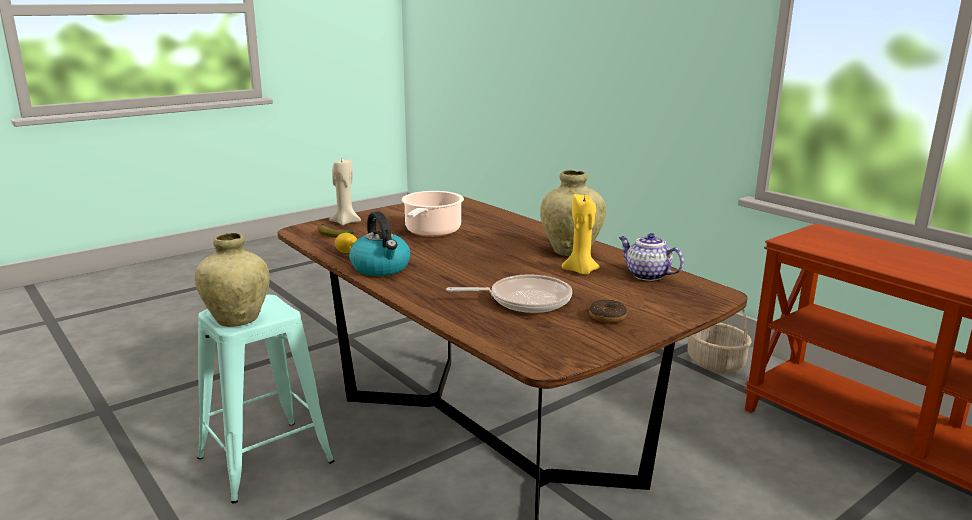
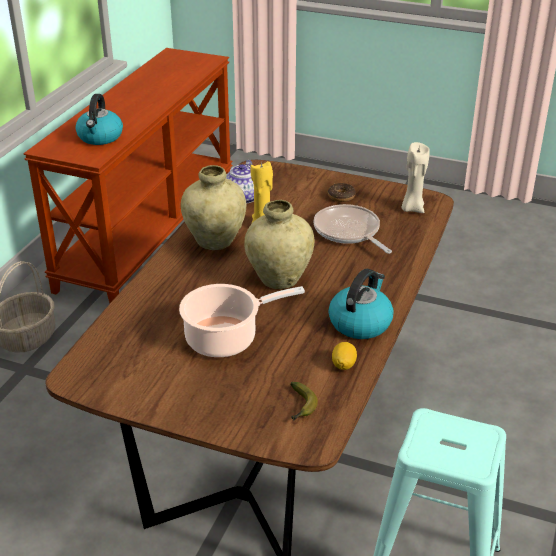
camera: 120 degrees left, 15 degrees up
beige vase [195,233,270,327] -> beige vase moved to [244,200,315,289]
beige candle [329,158,361,226] -> beige candle moved to [401,142,430,213]
none -> kettle [75,94,123,145]

